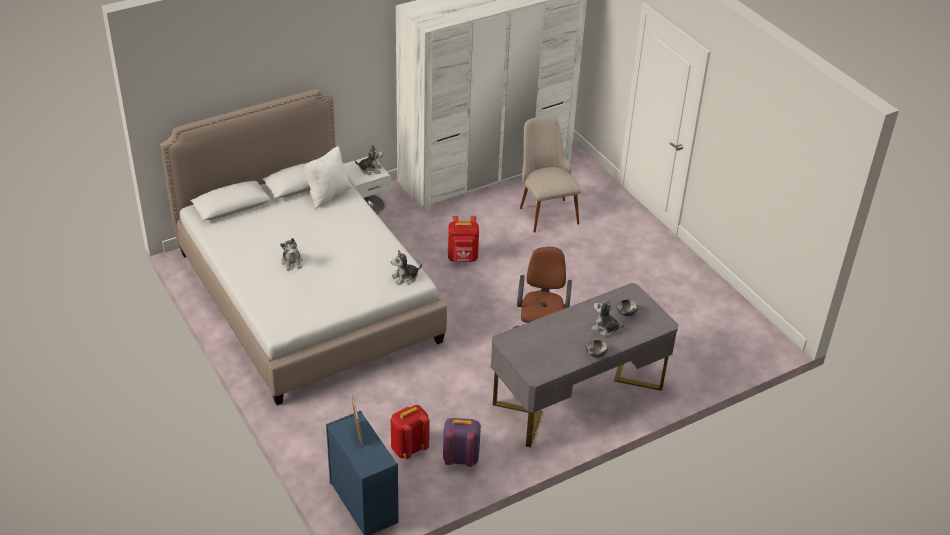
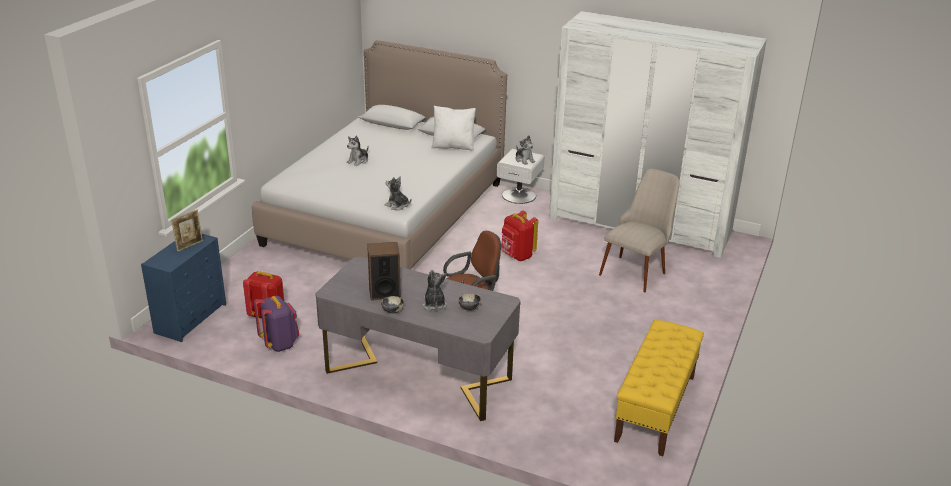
camera: 55 degrees right, 10 degrees down
none -> speaker [367,242,401,300]
none -> yellow bench [614,320,704,456]

